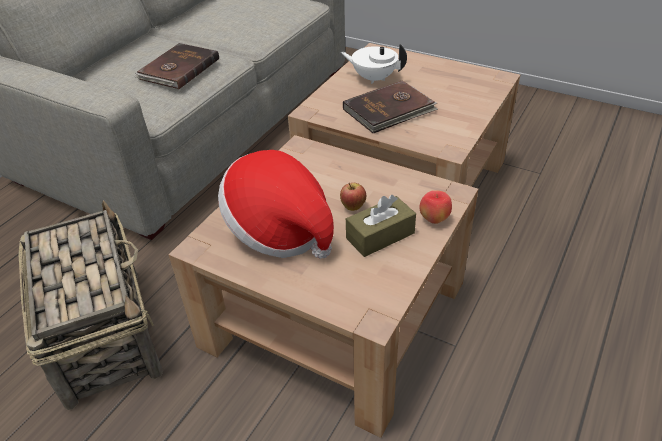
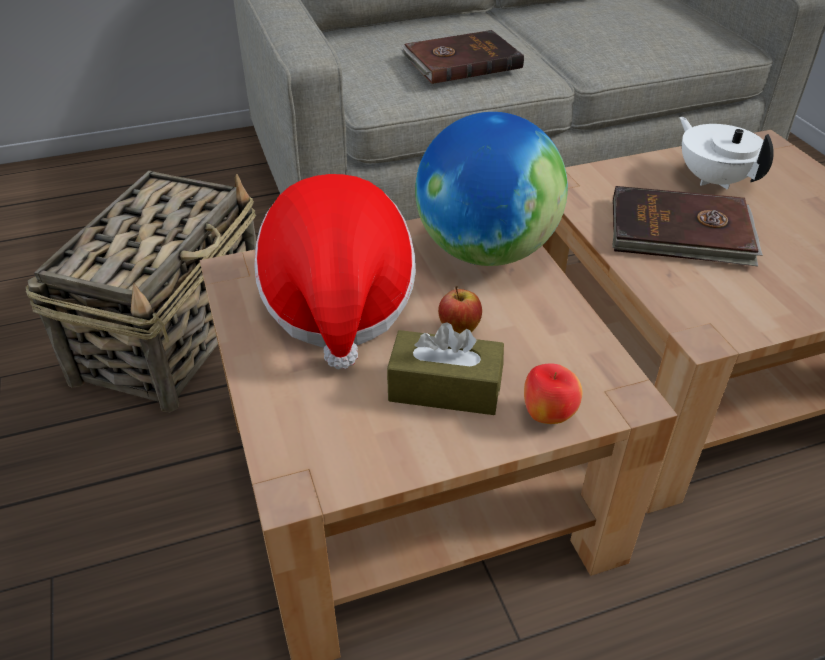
camera: 40 degrees right, 0 degrees up
none -> globe [415,112,568,266]

